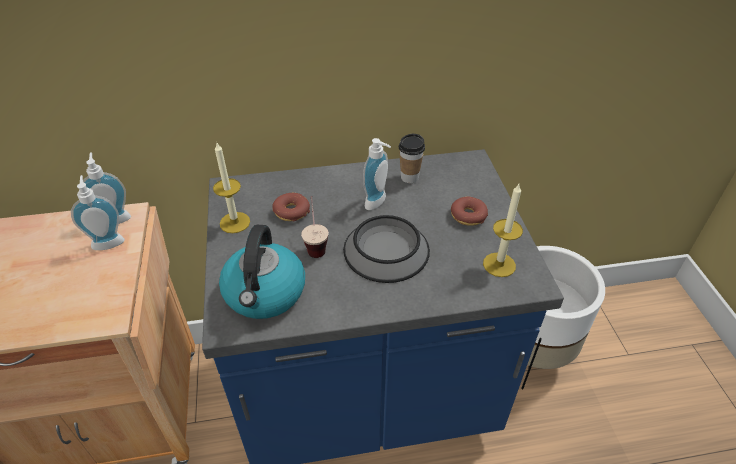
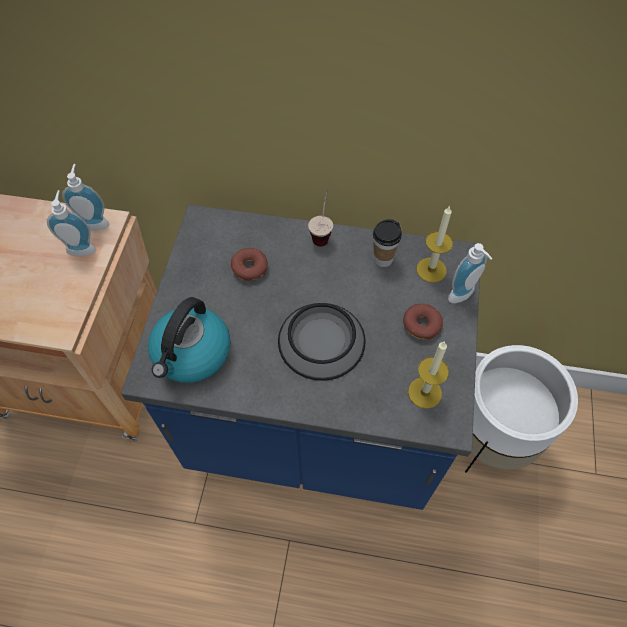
camera: 20 degrees right, 15 degrees up
candle [213,141,250,233] -> candle moved to [417,205,453,283]
cup [301,196,329,258] -> cup moved to [308,189,333,247]
soap dispenser [363,138,391,210] -> soap dispenser moved to [448,243,492,303]

